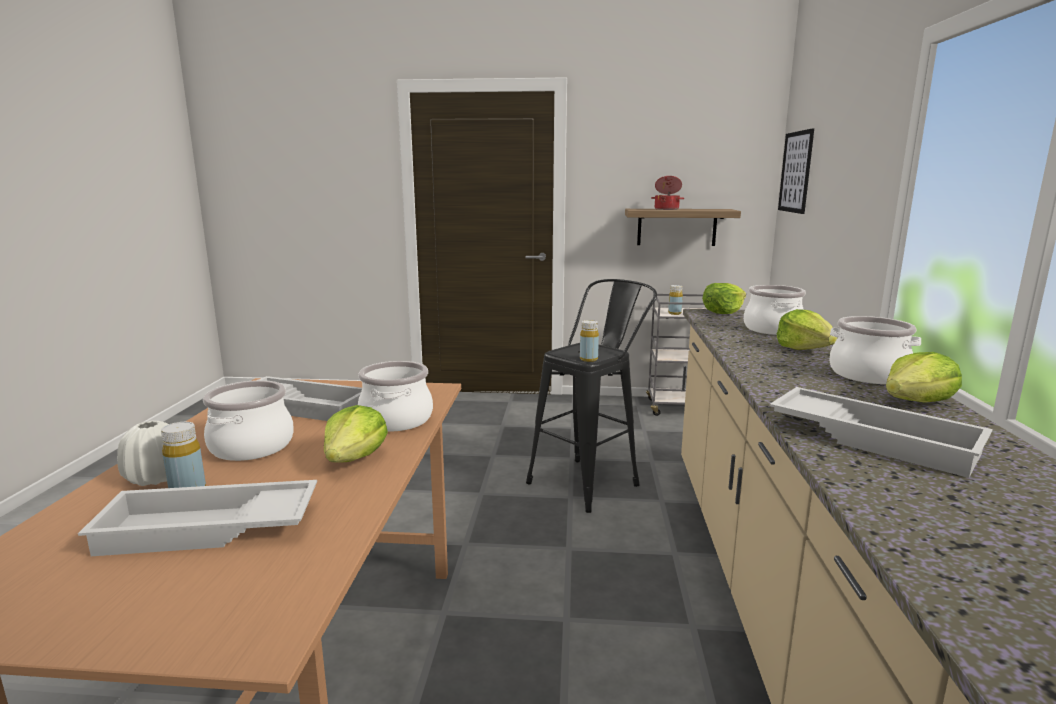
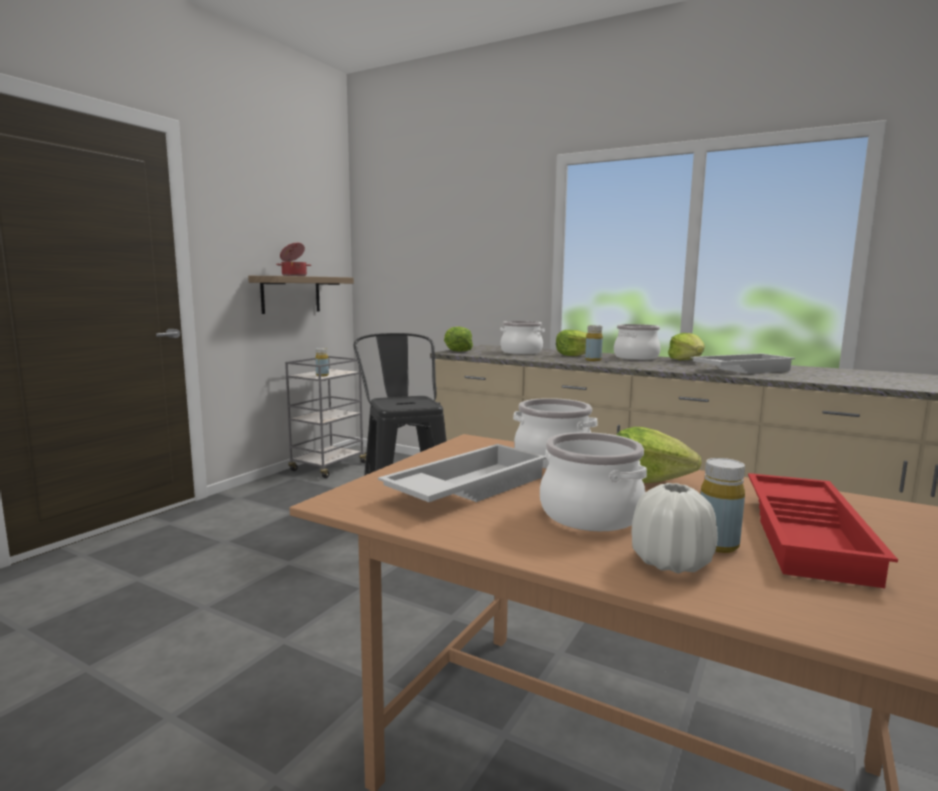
camera: 65 degrees left, 5 degrees down
white tray [78,480,317,556] -> red tray [748,473,898,588]
yellow bottle [580,320,599,362] -> yellow bottle moved to [585,325,603,361]
picture [778,128,814,214] -> none

